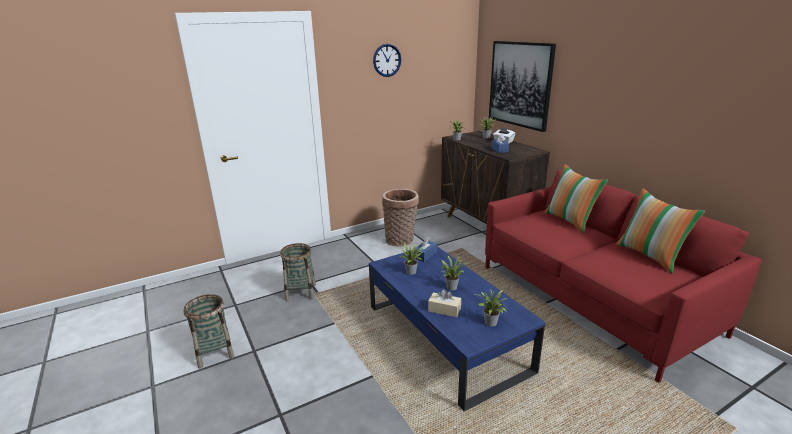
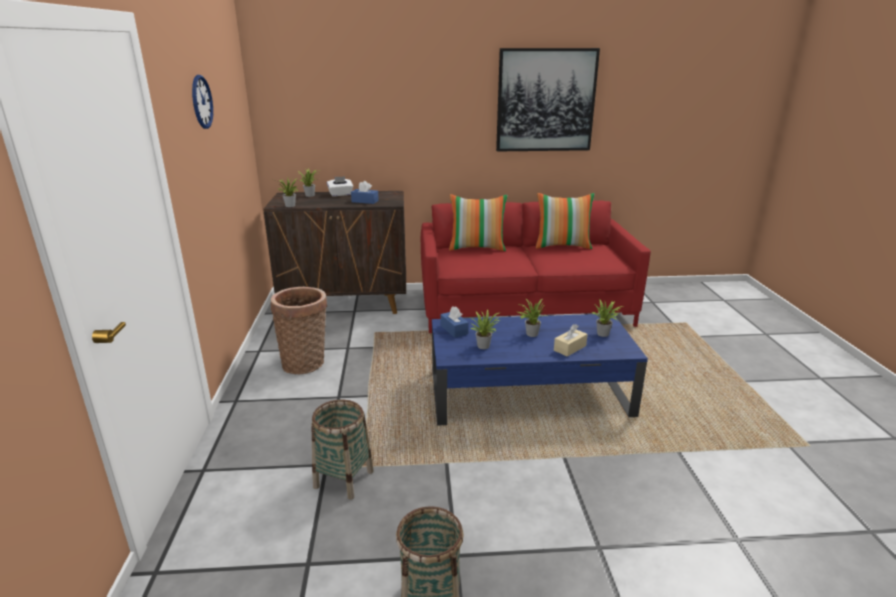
camera: 65 degrees left, 0 degrees up
picture [489,41,556,132] -> picture moved to [496,48,600,151]

